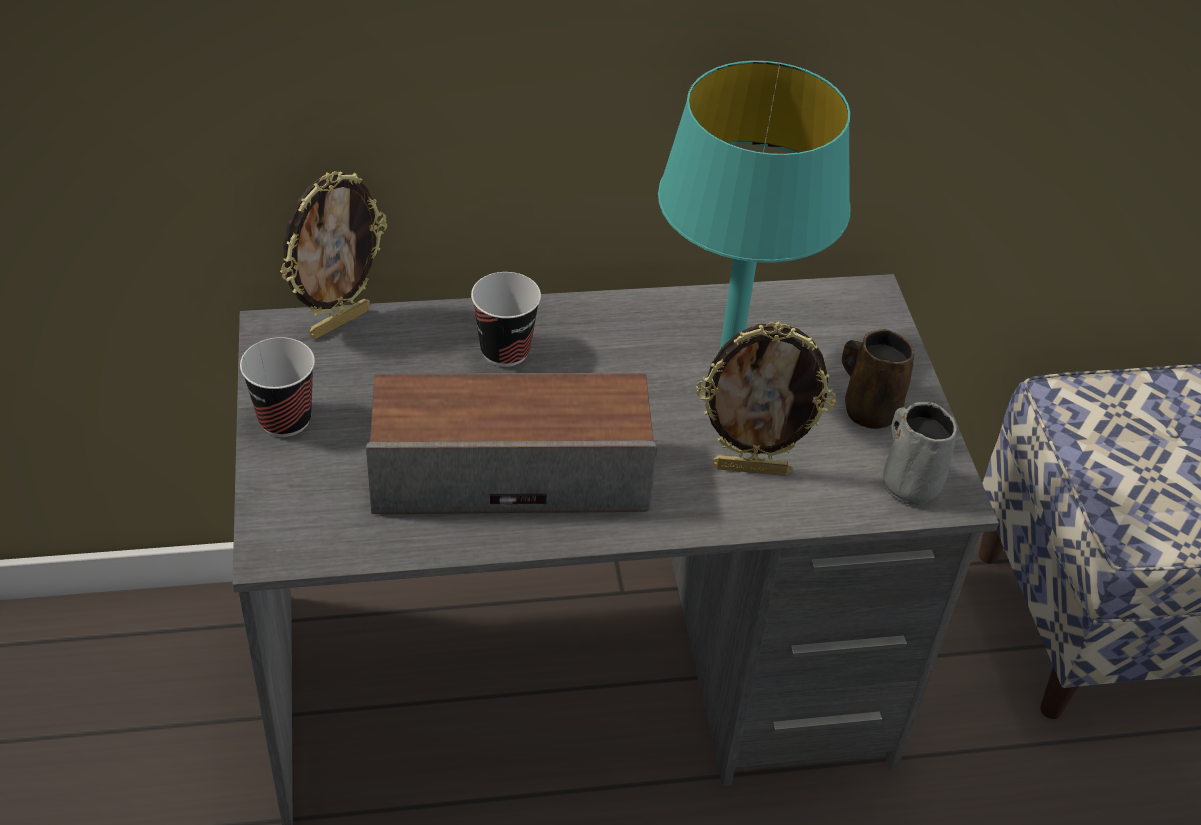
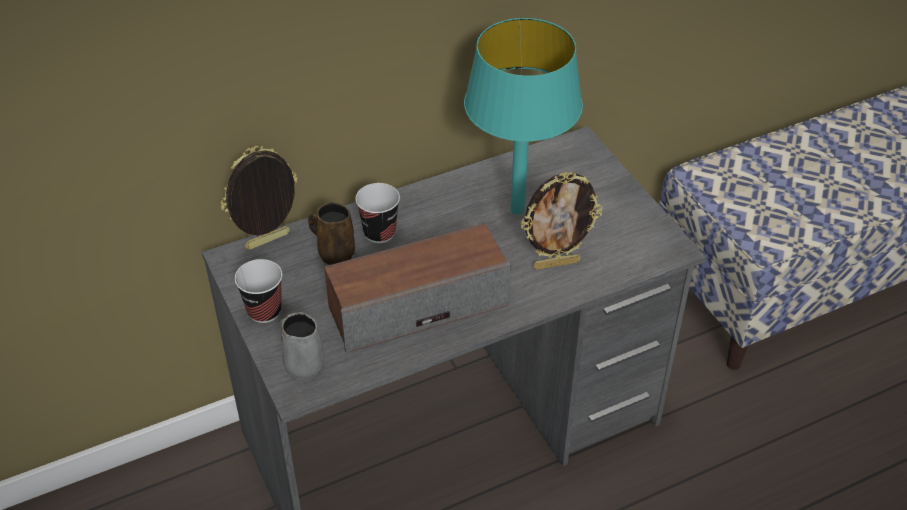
camera: 15 degrees left, 0 degrees up
picture frame [280,171,387,339] -> picture frame turned 150 degrees counterclockwise [220,146,297,250]
brown mug [842,329,915,429] -> brown mug moved to [308,202,355,265]
grey mug [883,402,957,505] -> grey mug moved to [280,312,325,380]

